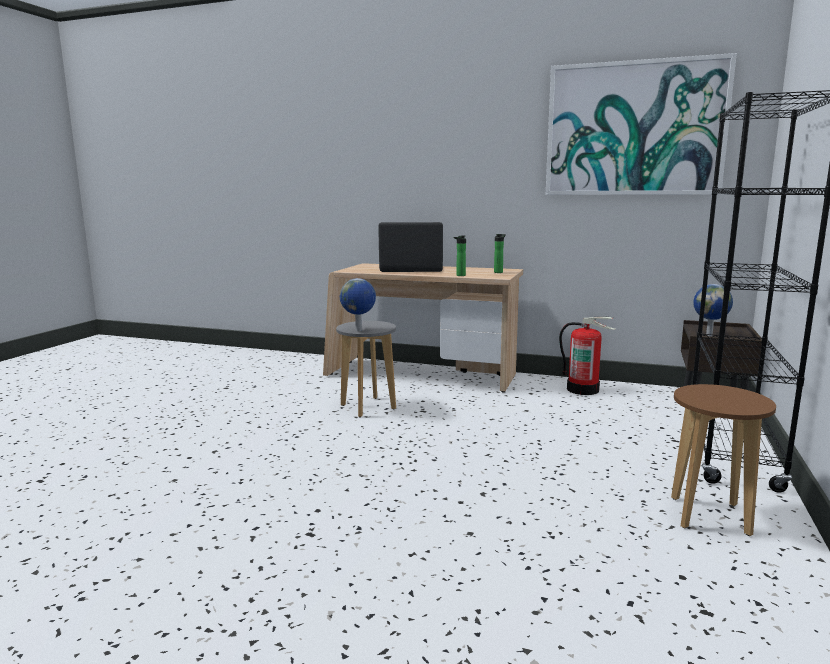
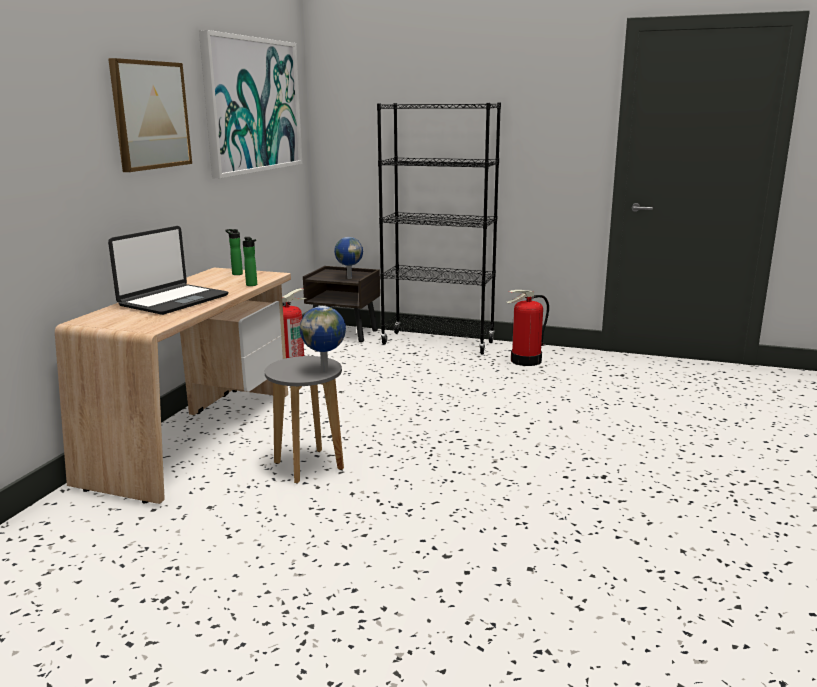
camera: 90 degrees left, 5 degrees up
laptop [378,222,443,272] -> laptop turned 150 degrees counterclockwise [108,226,228,315]
brown stool [671,384,776,536] -> fire extinguisher [506,290,549,366]
none -> picture [108,58,192,172]

